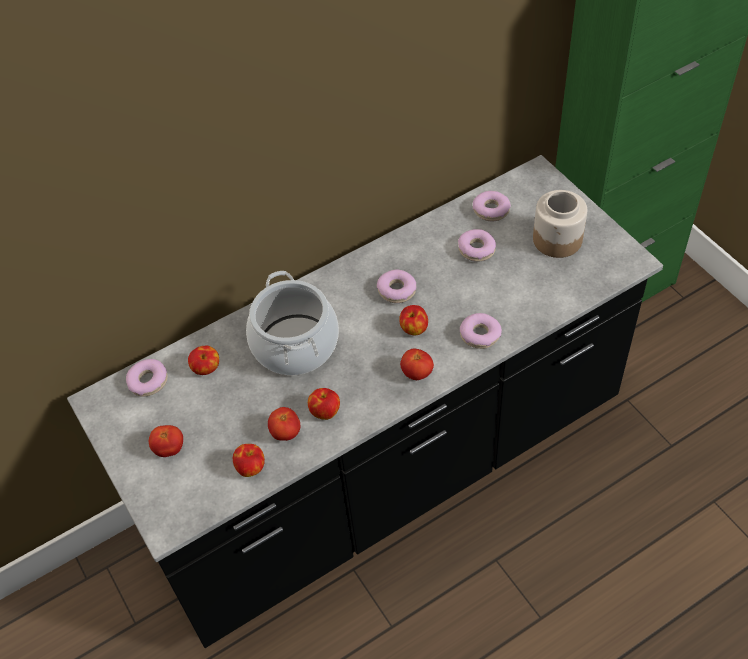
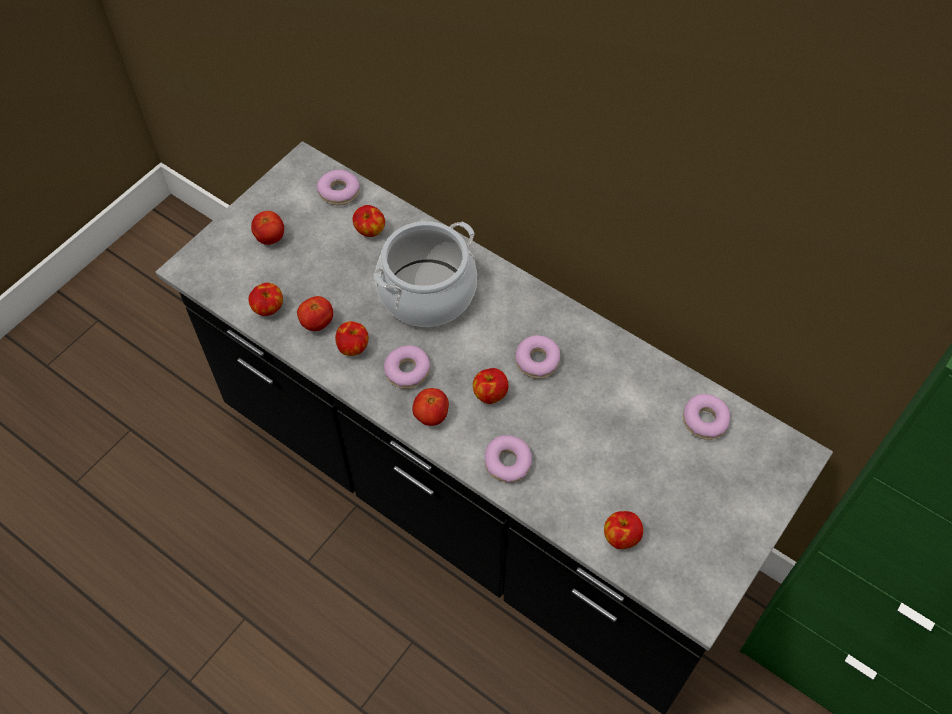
camera: 65 degrees right, 5 degrees up
donut [458,229,496,262] -> donut moved to [384,345,430,389]
jar [533,190,587,258] -> none
none -> apple [604,511,643,549]

